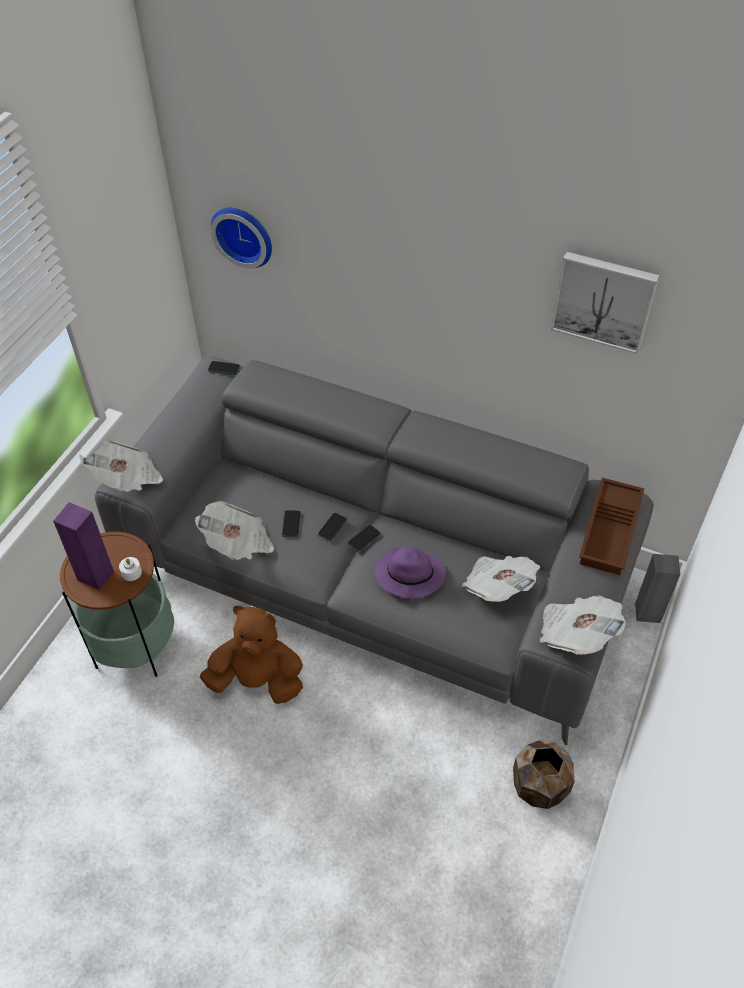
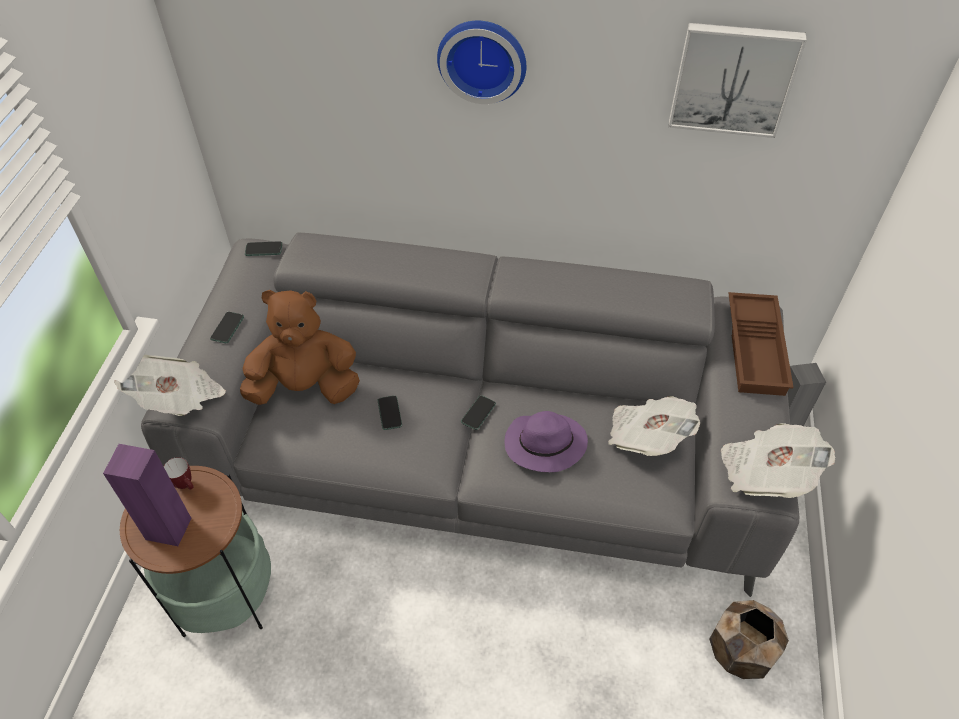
camera: 15 degrees left, 0 degrees up
white candle [119,557,142,581] -> none
newspaper [195,501,274,561] -> none
brown plush toy [200,605,303,704] -> brown plush toy moved to [240,290,360,405]
wall clock [211,208,272,268] -> wall clock moved to [437,20,526,104]
phone [317,513,347,541] -> phone moved to [210,312,244,343]
none -> mug [164,457,194,489]

